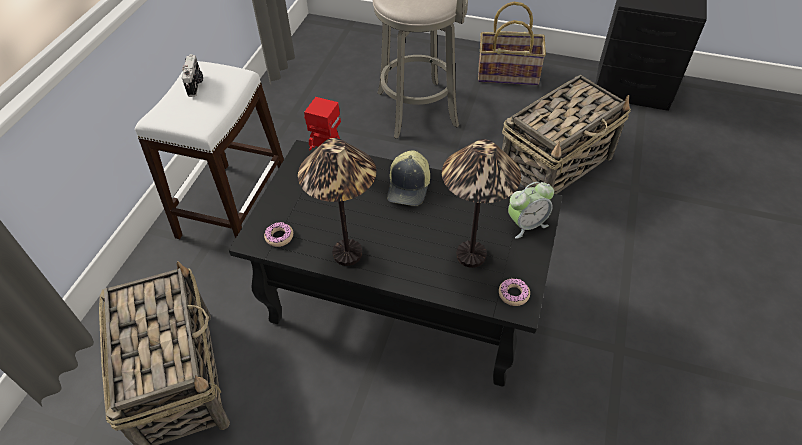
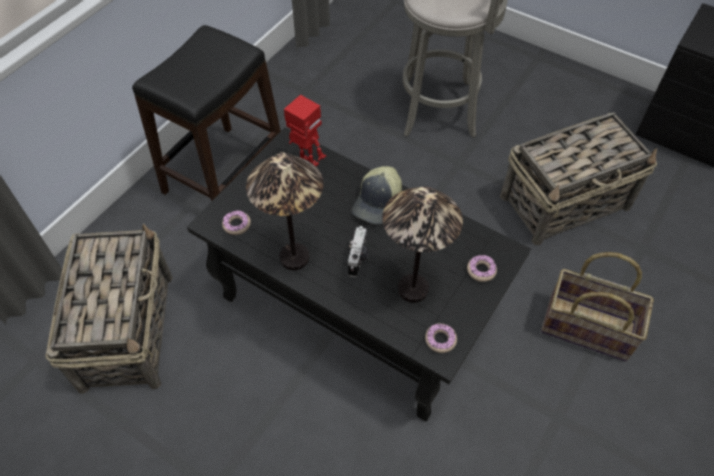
camera: 15 degrees right, 5 degrees up
white stool [135,61,284,239] -> black stool [132,25,281,202]
camera [182,54,203,97] -> camera moved to [348,226,369,278]
basket [478,2,546,85] -> basket moved to [541,252,654,361]
alarm clock [508,182,554,239] -> donut [467,255,497,282]

